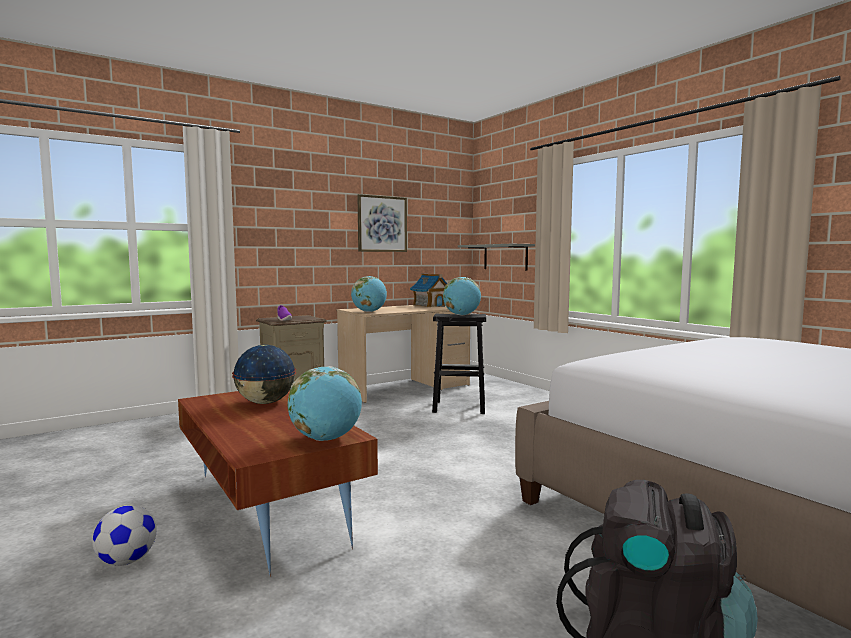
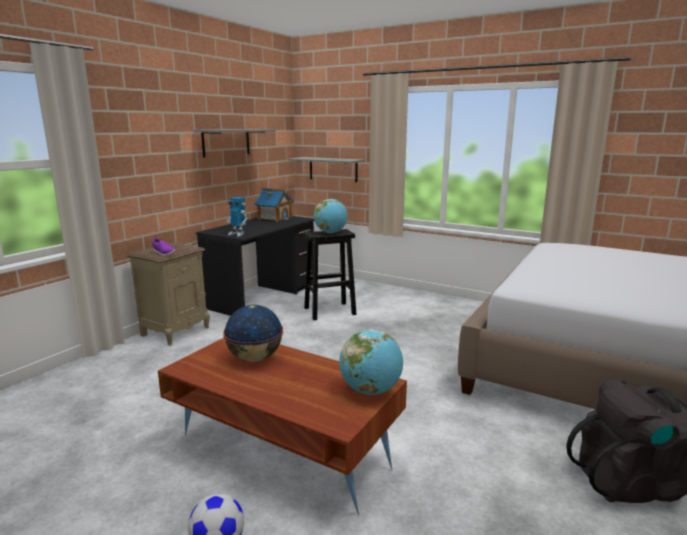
camera: 25 degrees left, 10 degrees up
beige desk [336,305,470,403] -> black desk [196,216,314,316]
globe [351,276,387,312] -> toy robot [227,197,248,237]
picture [357,194,407,252] -> grey shelf [193,129,276,158]

